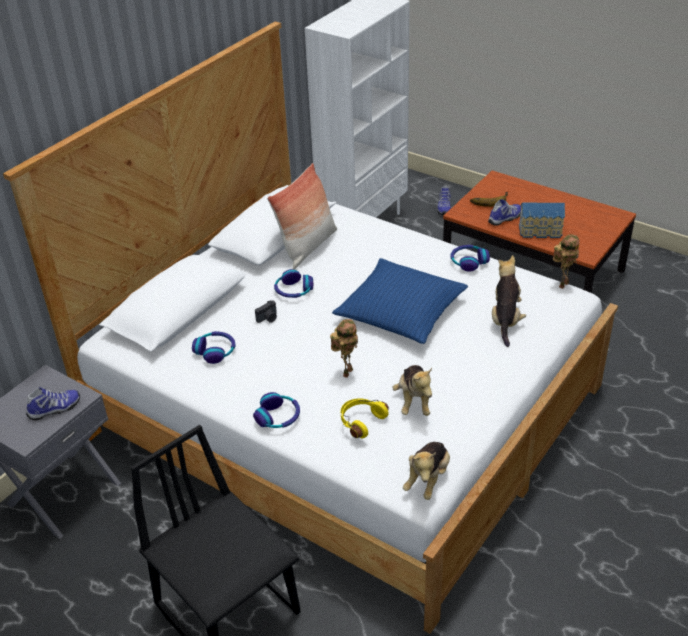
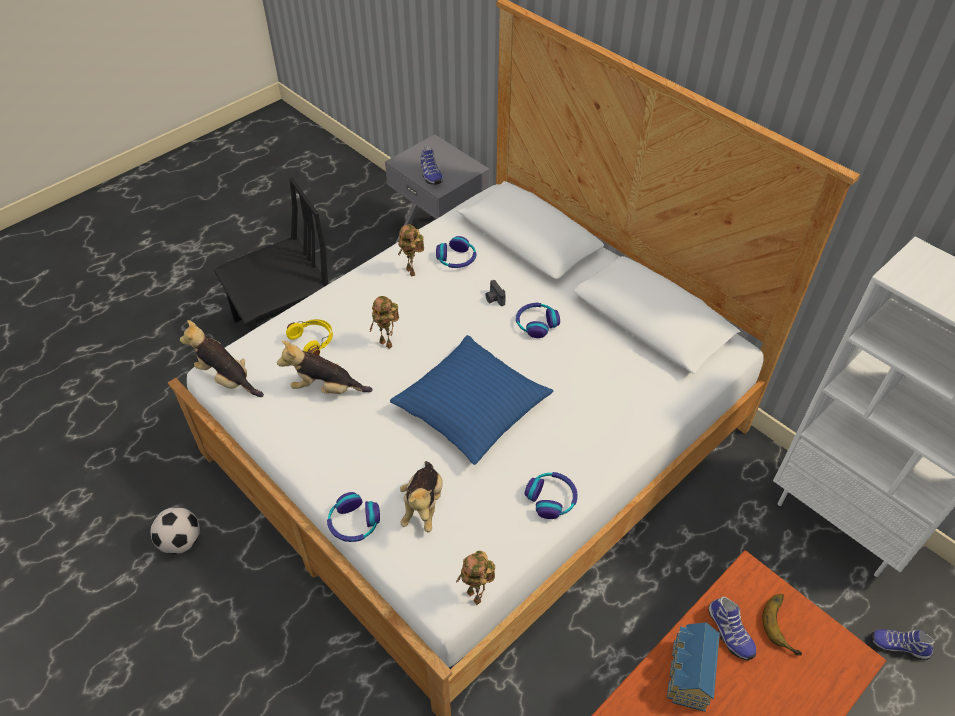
camera: 100 degrees right, 10 degrees up
headphones [253,392,300,428] -> headphones moved to [327,492,380,542]
pillow [267,163,337,269] -> none
plush toy [492,255,526,347] -> plush toy turned 75 degrees clockwise [400,461,443,532]
none -> football [151,507,200,554]
none -> toy robot [398,225,424,277]

